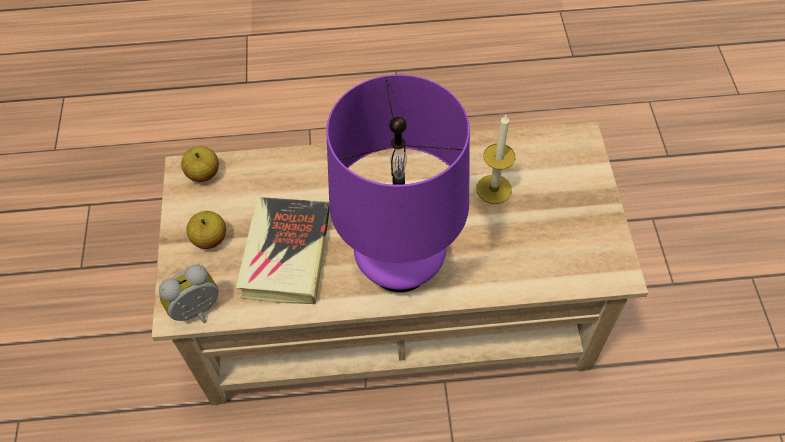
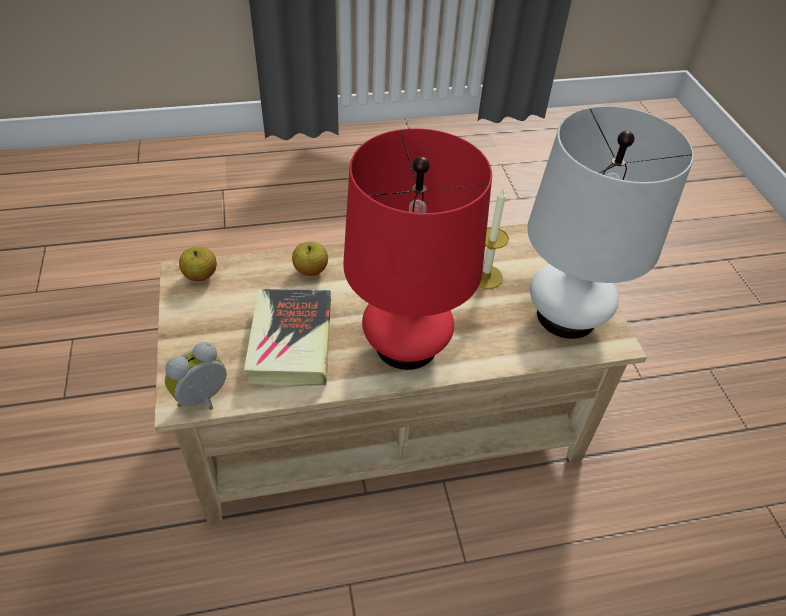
camera: 10 degrees left, 10 degrees down
apple [187,211,226,249] -> apple moved to [292,242,328,276]
purple table lamp [326,75,470,292] -> red table lamp [343,128,492,370]
none -> white table lamp [527,106,694,339]

